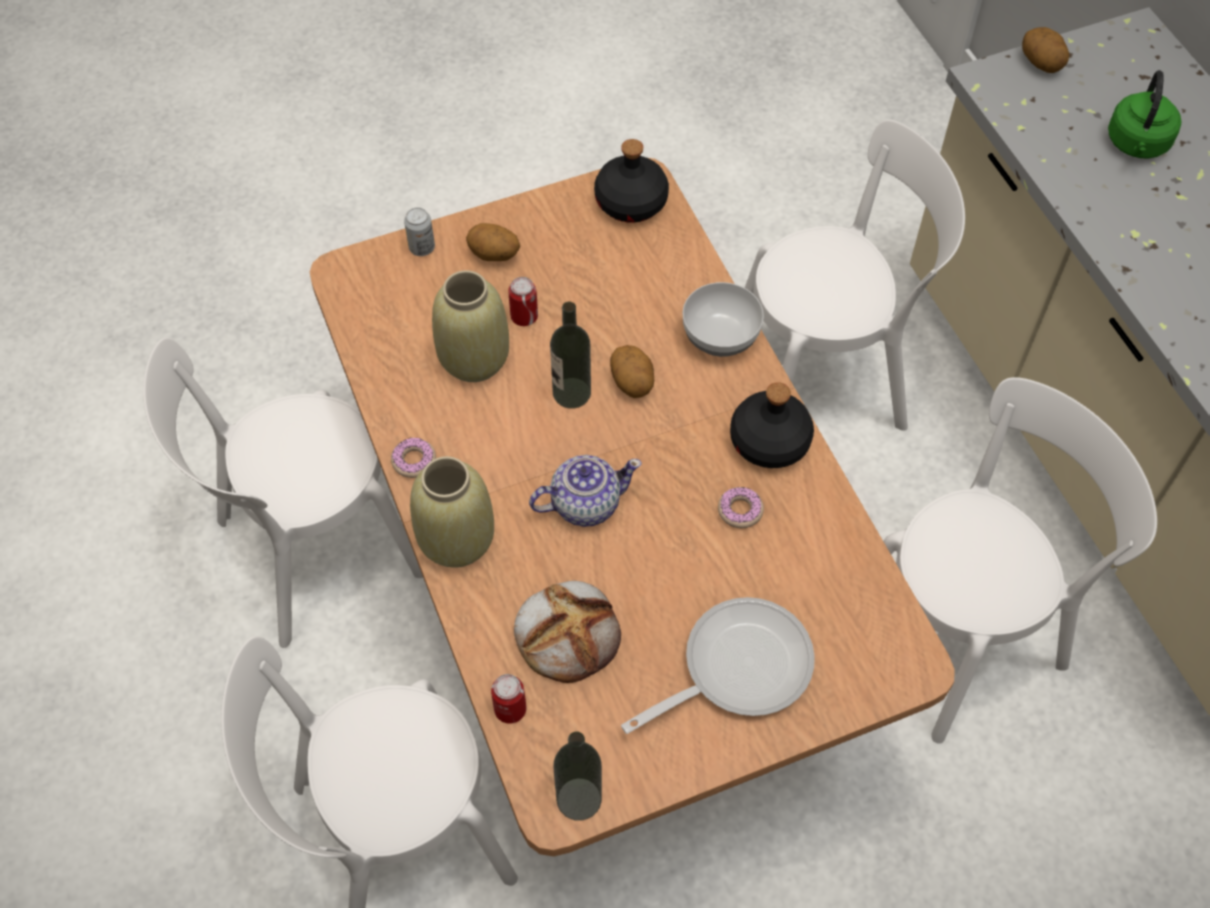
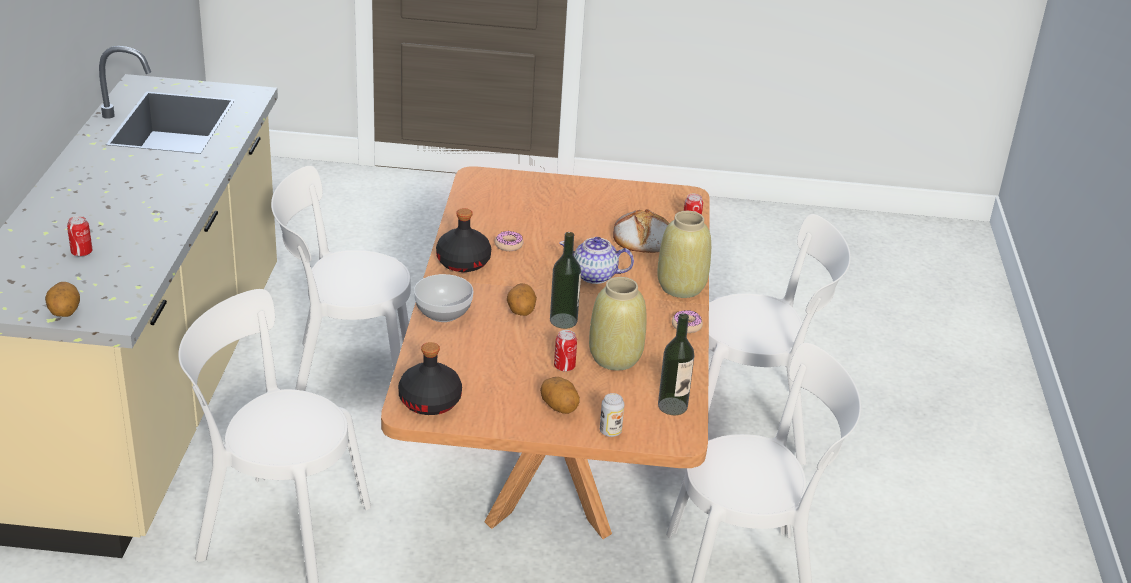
camera: 155 degrees left, 25 degrees down
bottle [553,731,602,821] -> bottle moved to [658,313,694,415]
frying pan [621,597,815,734] -> none
green kettle [1108,70,1181,159] -> can [67,216,93,257]

